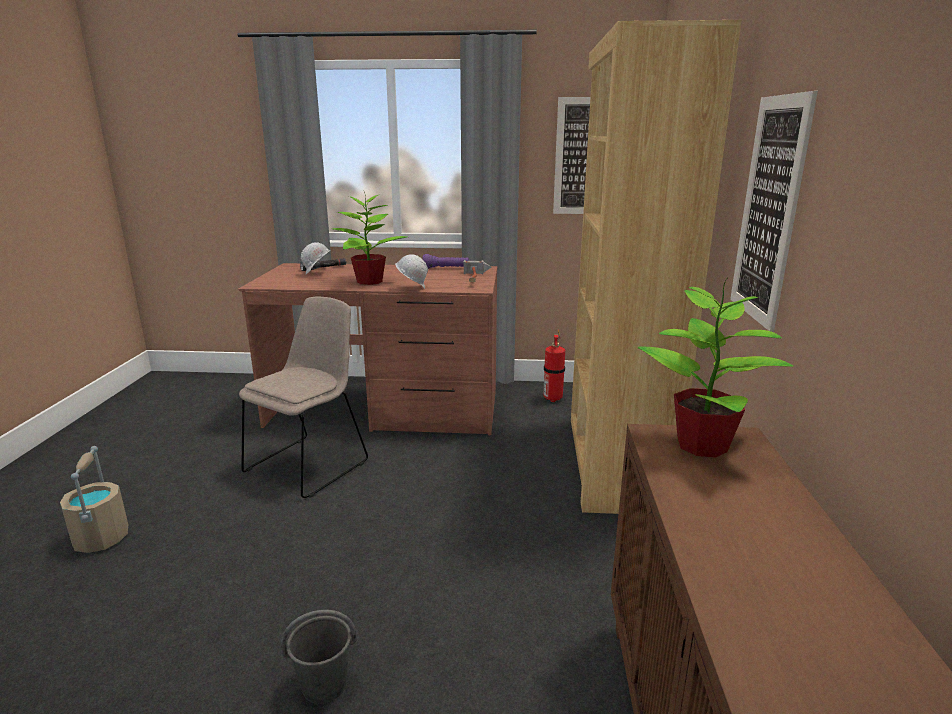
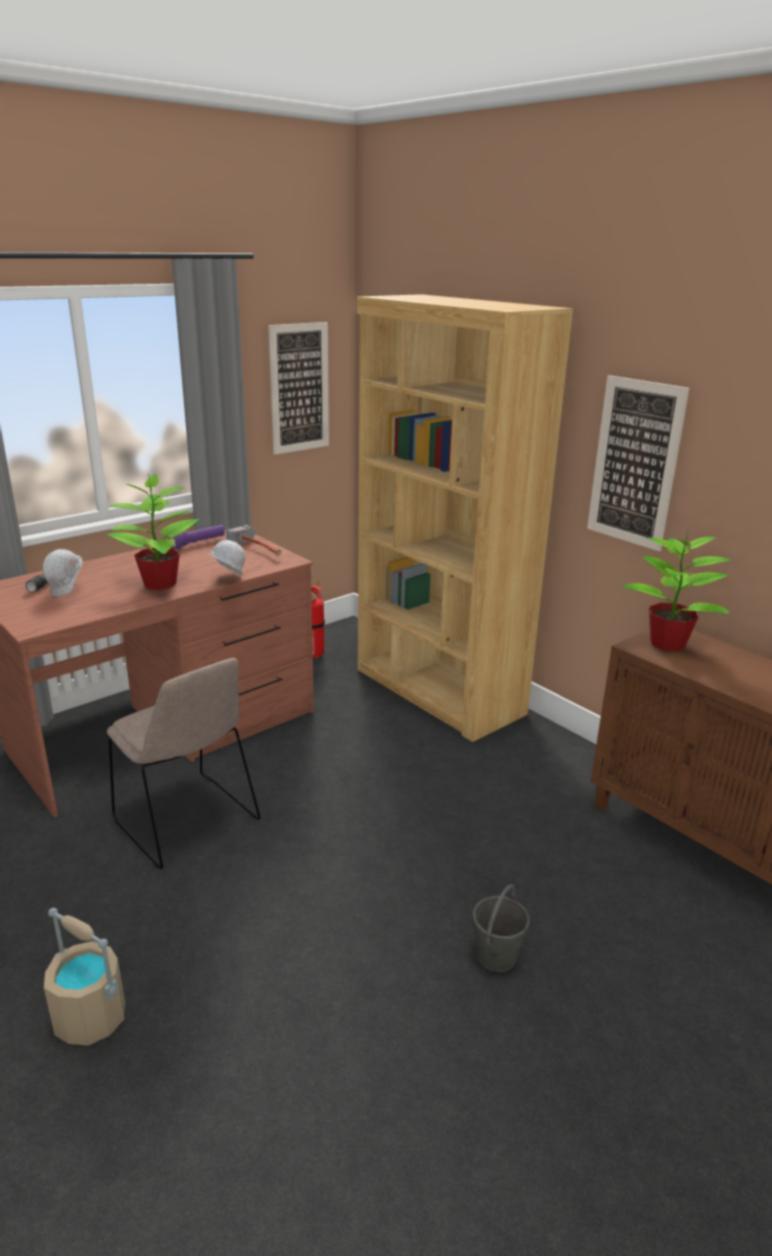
camera: 45 degrees left, 5 degrees up
beige chair [239,296,368,498] -> beige chair turned 150 degrees clockwise [107,658,261,870]

